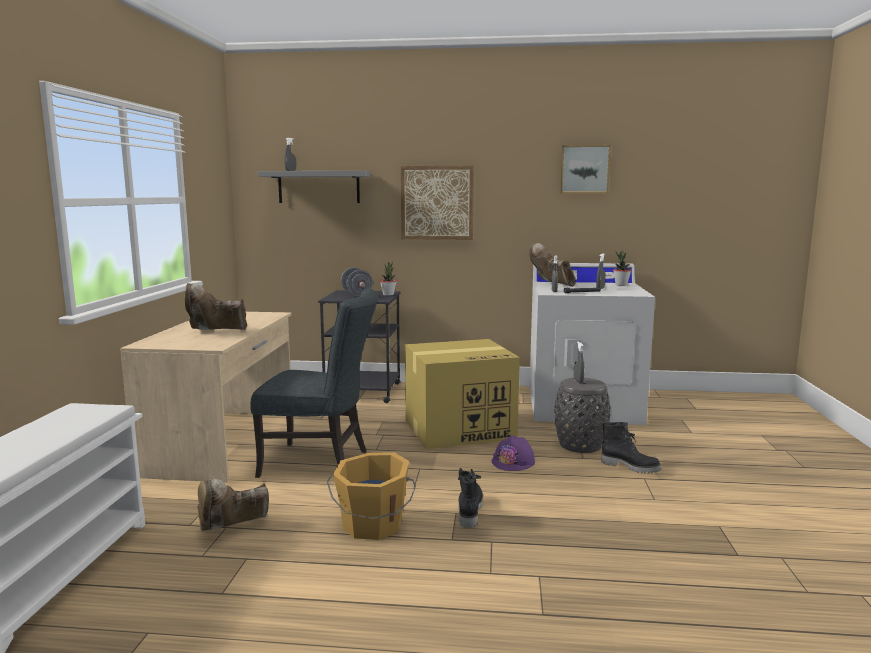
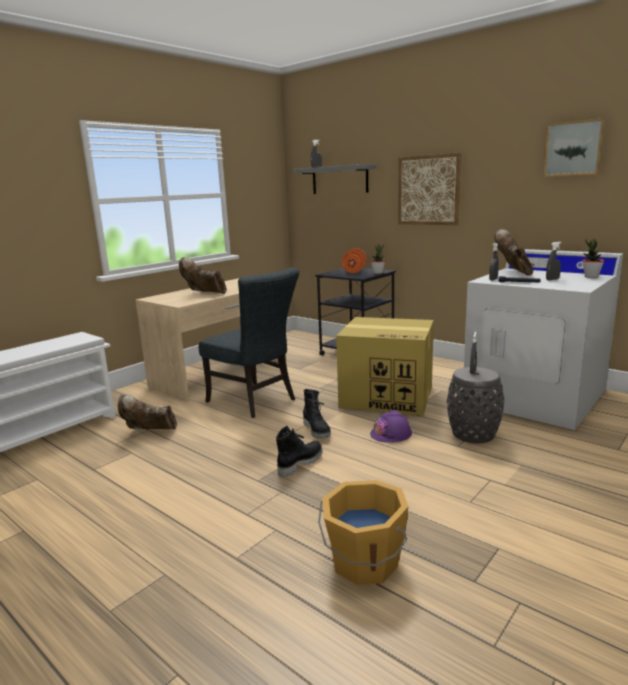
camera: 35 degrees right, 5 degrees up
orange bucket [327,452,416,540] -> orange bucket moved to [318,480,409,585]
grey dumbbell [341,267,373,297] -> orange dumbbell [342,248,367,273]
black boot [601,422,661,473] -> black boot moved to [303,389,331,439]

